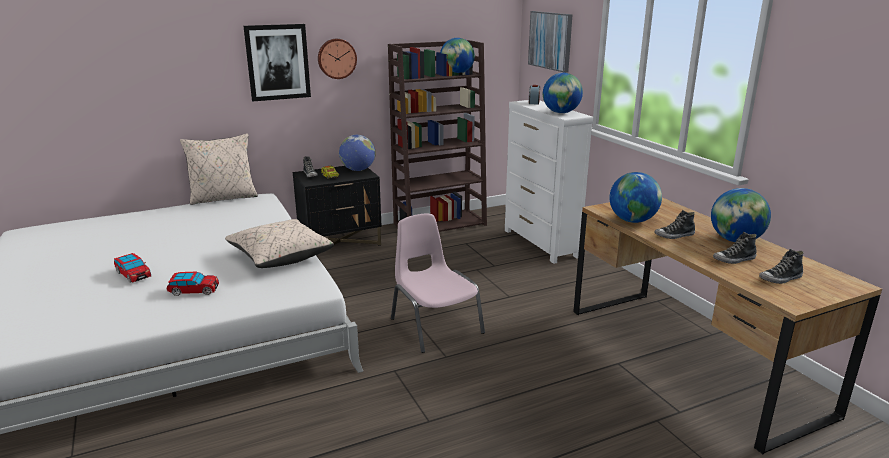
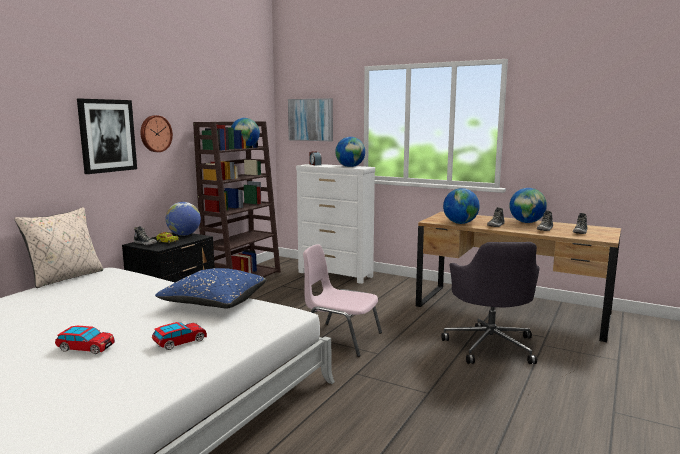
camera: 35 degrees left, 10 degrees down
beige pillow [225,219,334,268] -> blue pillow [155,268,266,309]
none -> grey office chair [441,242,540,364]

